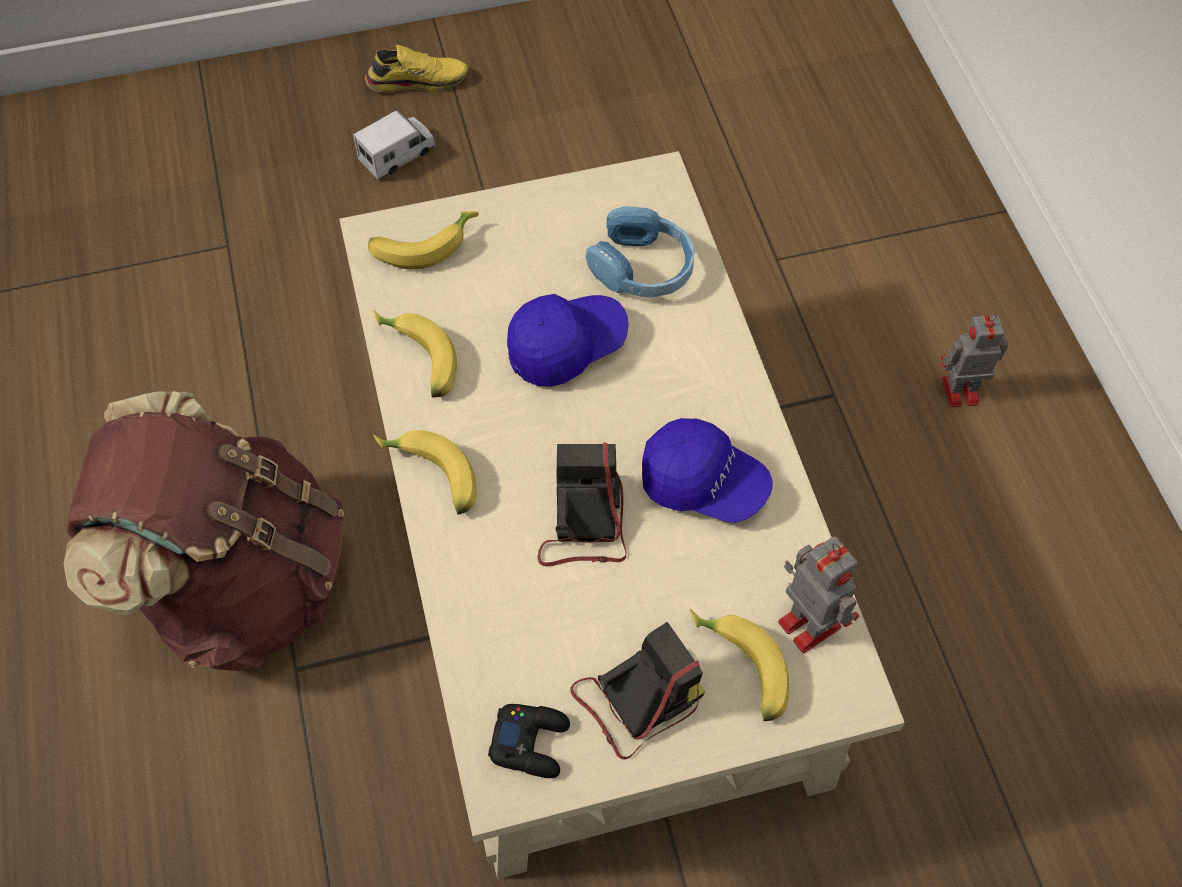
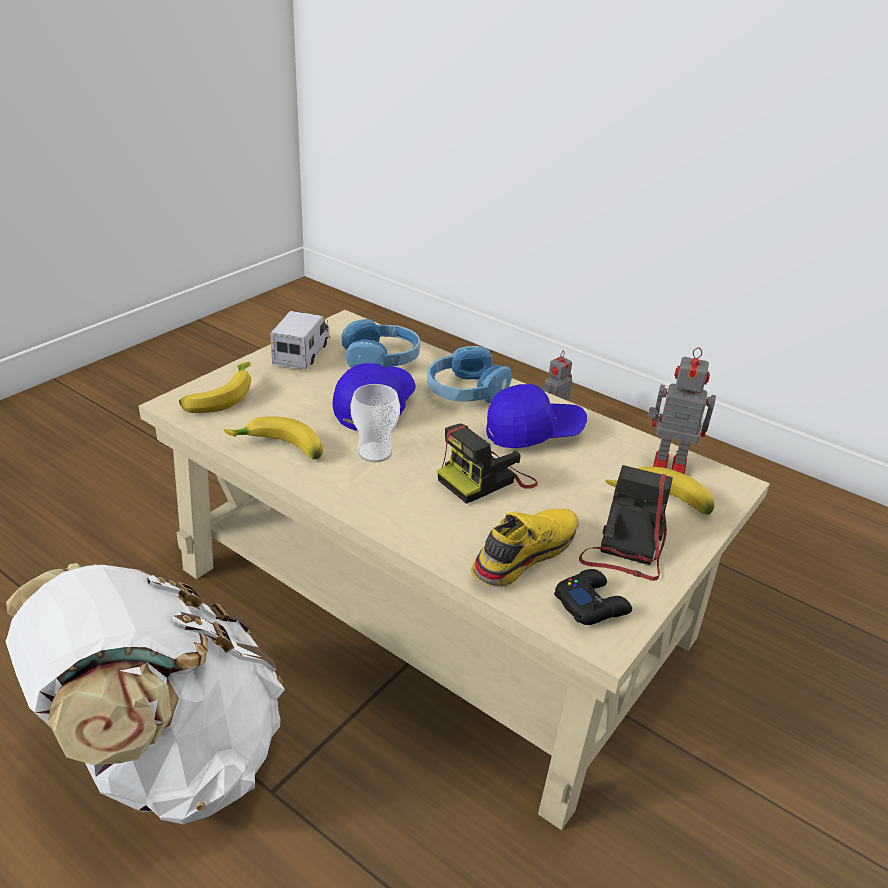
camera: 40 degrees left, 25 degrees down
brown backpack [64,391,344,671] -> white backpack [5,563,285,824]
toy truck [353,110,436,180] -> toy truck moved to [270,311,330,370]
yellow shoe [365,45,468,92] -> yellow shoe moved to [471,509,579,588]
banana [373,430,477,515] -> none
camera [537,442,626,567] -> camera turned 90 degrees counterclockwise [437,424,538,504]
none -> cup [351,384,400,462]
none -> blue headphones [427,346,512,403]

